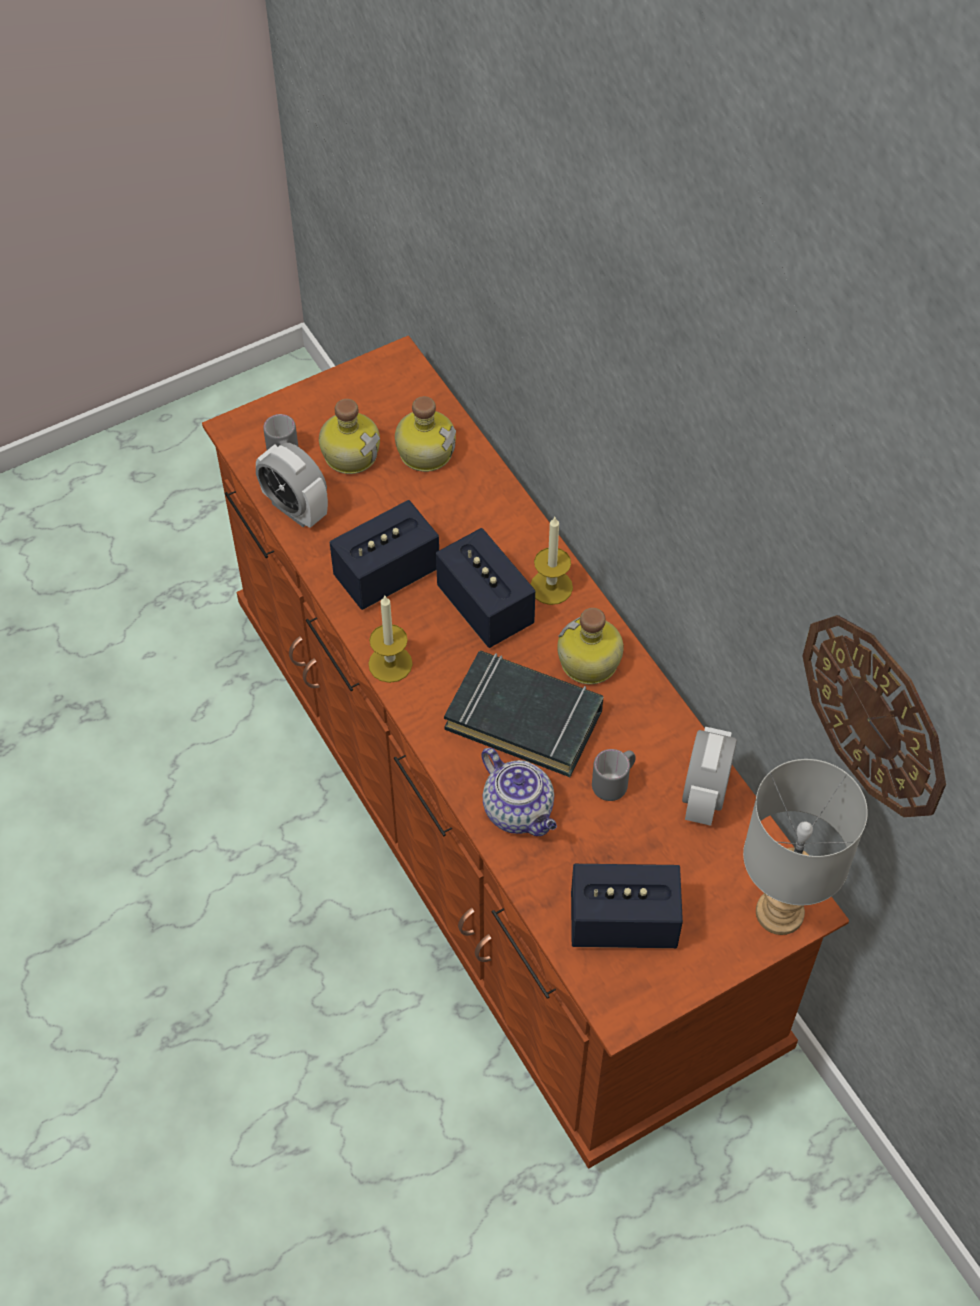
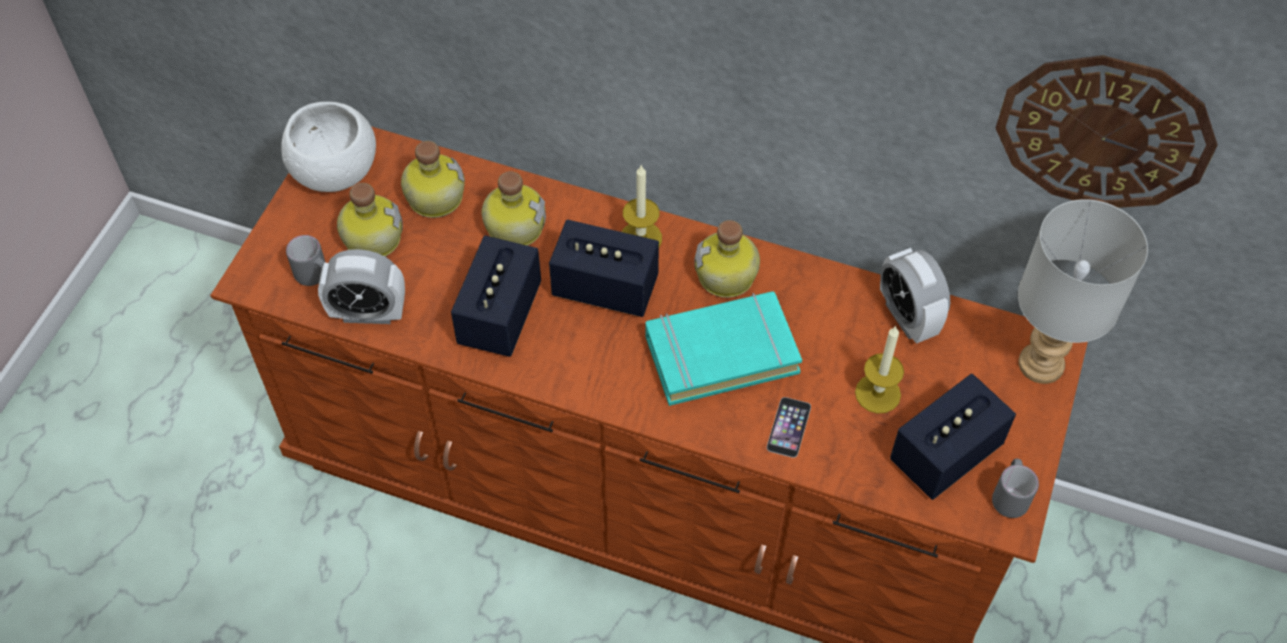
camera: 40 degrees left, 0 degrees up
candle [368,596,413,683] -> candle moved to [855,326,904,414]
black book [444,651,603,777] -> turquoise book [646,291,802,406]
teapot [481,748,557,836] -> phone [767,397,811,458]
grey mug [592,749,636,801] -> grey mug moved to [992,459,1039,518]
none -> white bowl [281,102,376,192]
none -> bottle [482,171,546,246]

